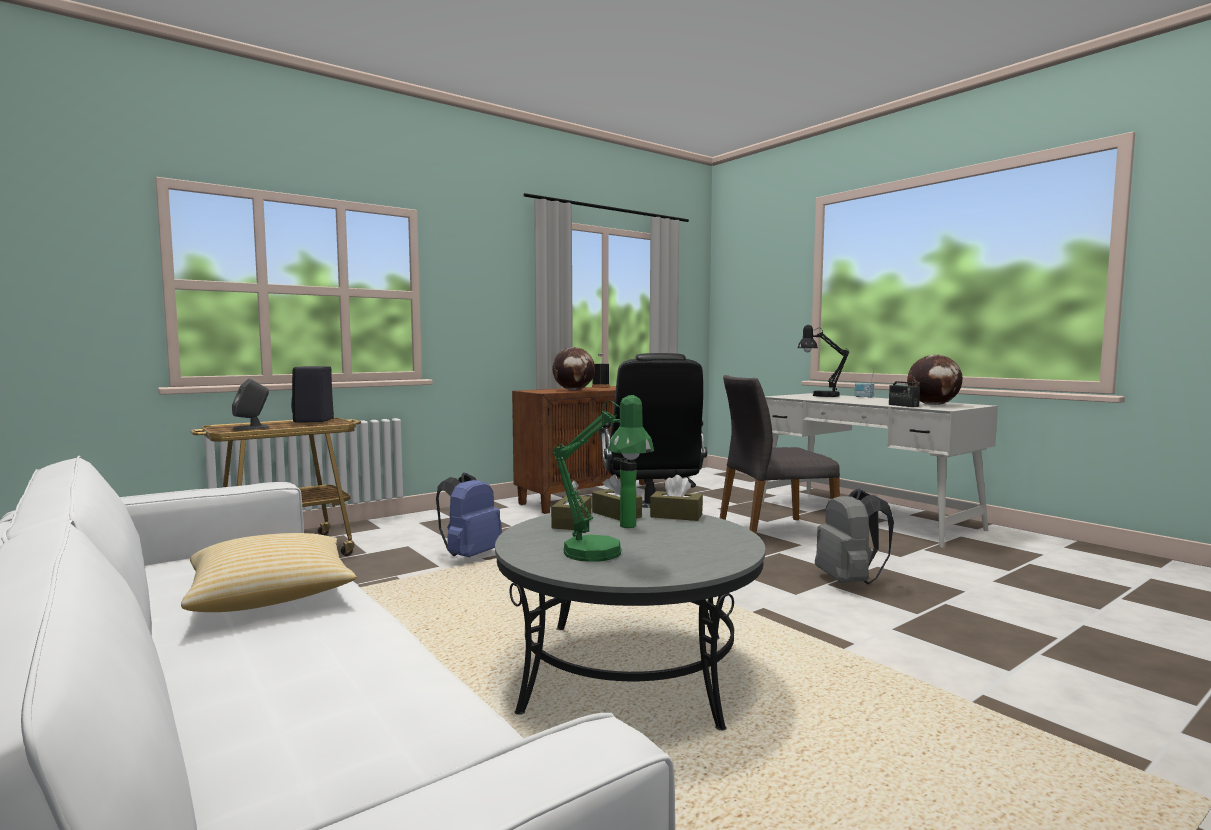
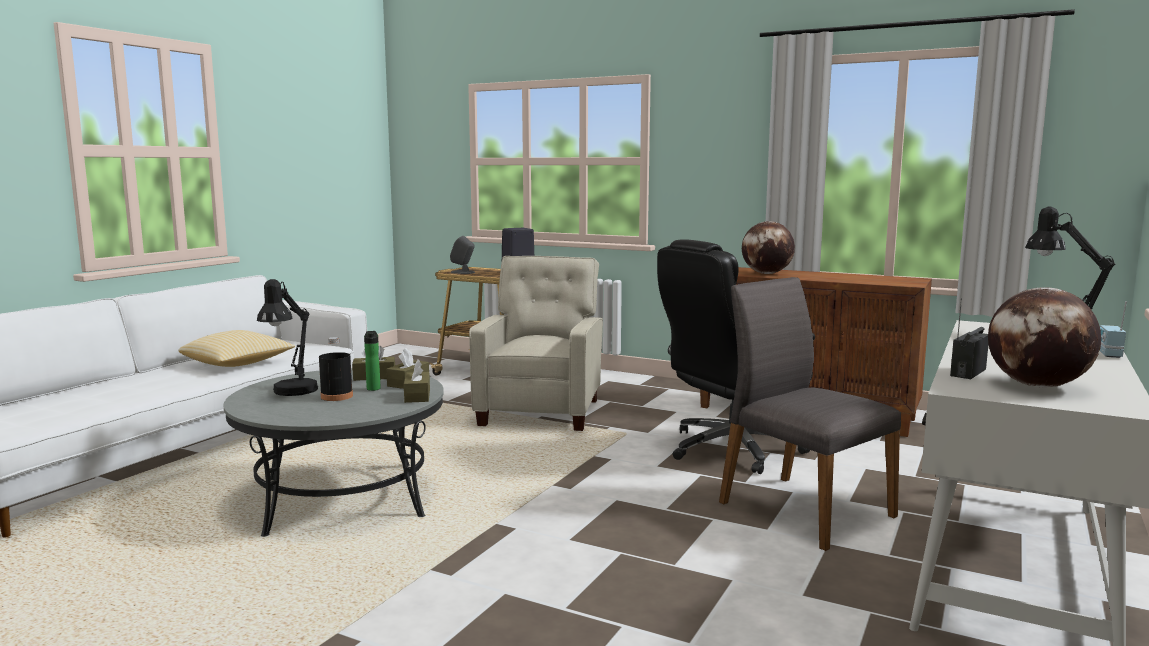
camera: 65 degrees right, 5 degrees up
blue backpack [436,473,502,557] -> beige armchair [469,256,603,431]
green table lamp [553,395,654,562] -> black table lamp [257,279,318,396]
black bottle [592,354,609,388] -> black bottle moved to [319,337,353,401]
grey backpack [815,489,894,585] -> none

